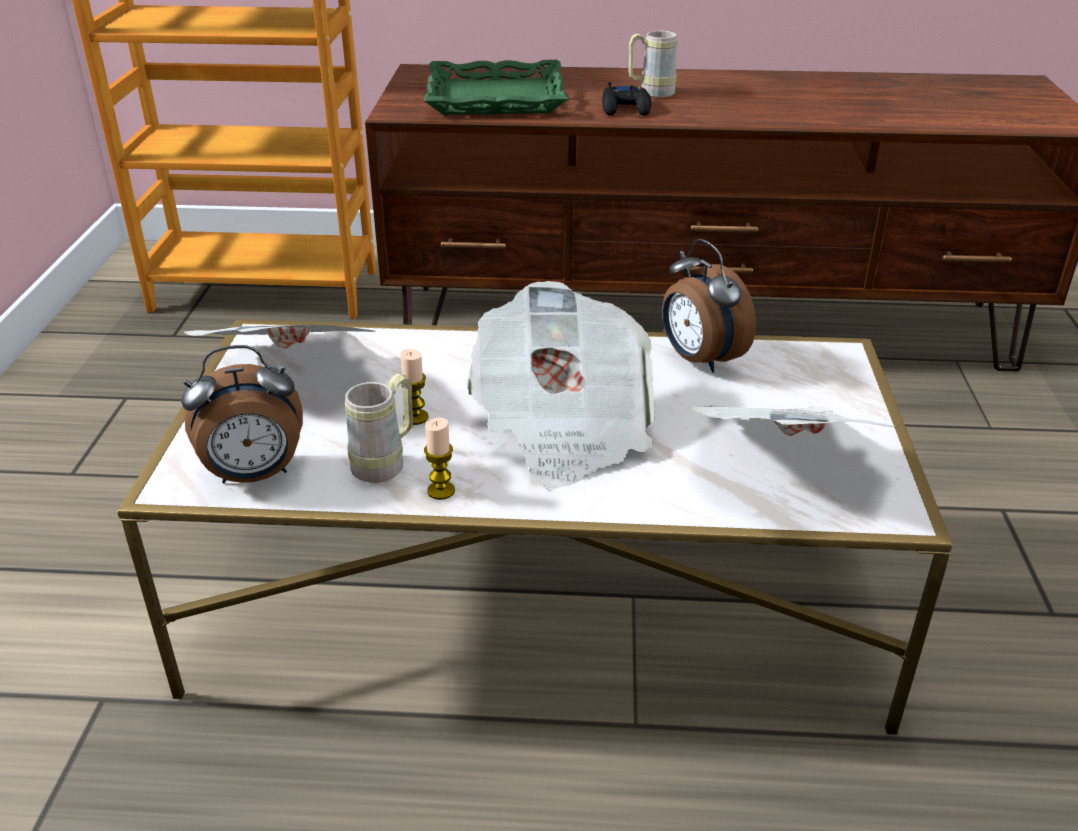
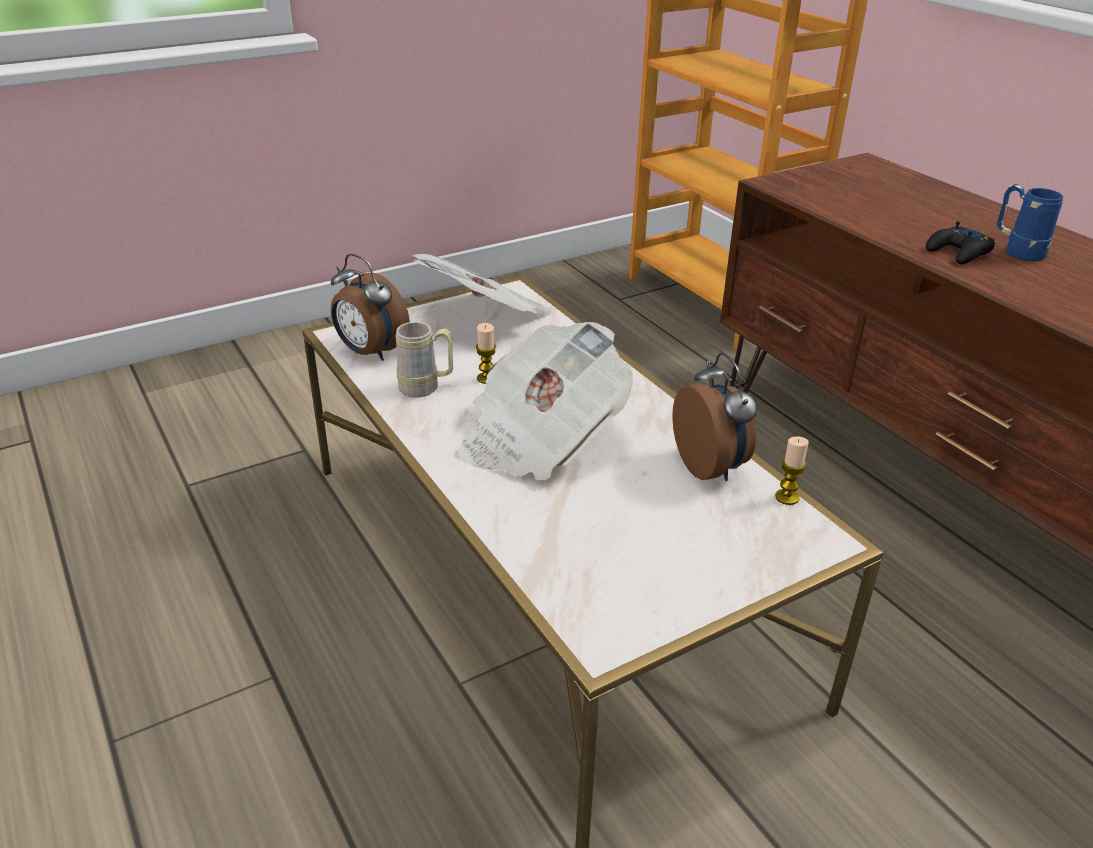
camera: 55 degrees right, 0 degrees up
green tray [424,60,568,115] -> none
candle [424,418,455,500] -> candle moved to [775,437,809,505]
beige mug [628,31,677,98] -> blue mug [997,184,1063,261]
alarm clock [662,239,756,373] -> alarm clock turned 135 degrees clockwise [672,353,757,481]
newspaper [690,405,898,436] -> none

